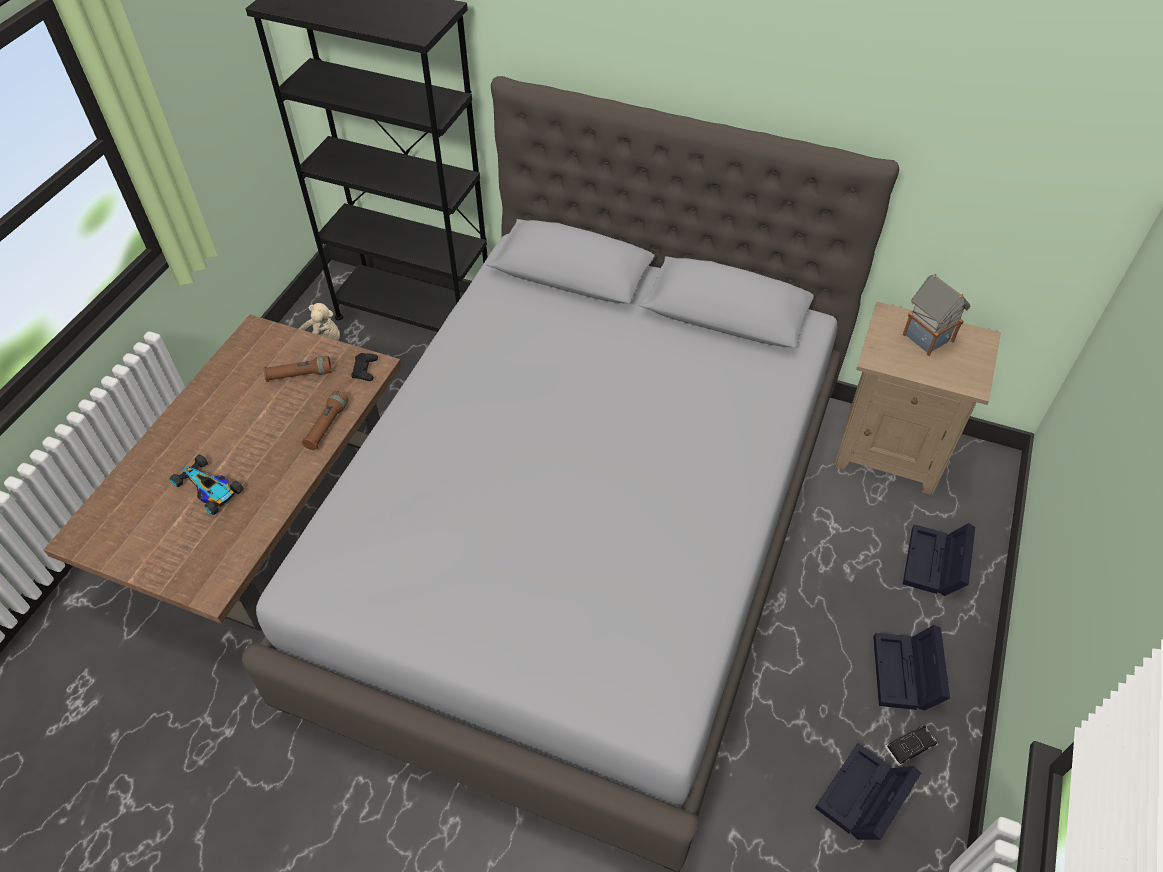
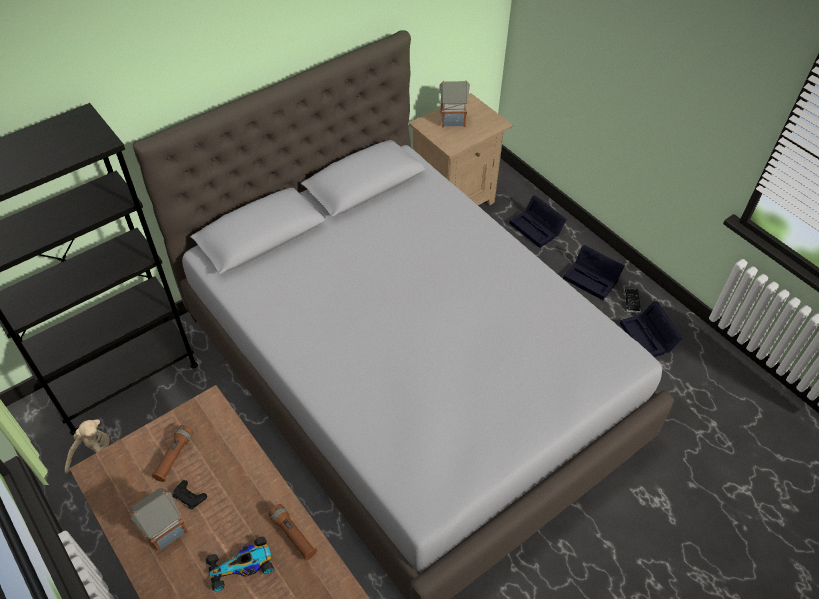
camera: 60 degrees left, 0 degrees up
brown flashlight [302,391,348,450] -> brown flashlight moved to [269,504,317,560]
black game controller [351,353,378,381] -> black game controller moved to [172,480,207,510]
none -> toy house [129,488,188,553]

